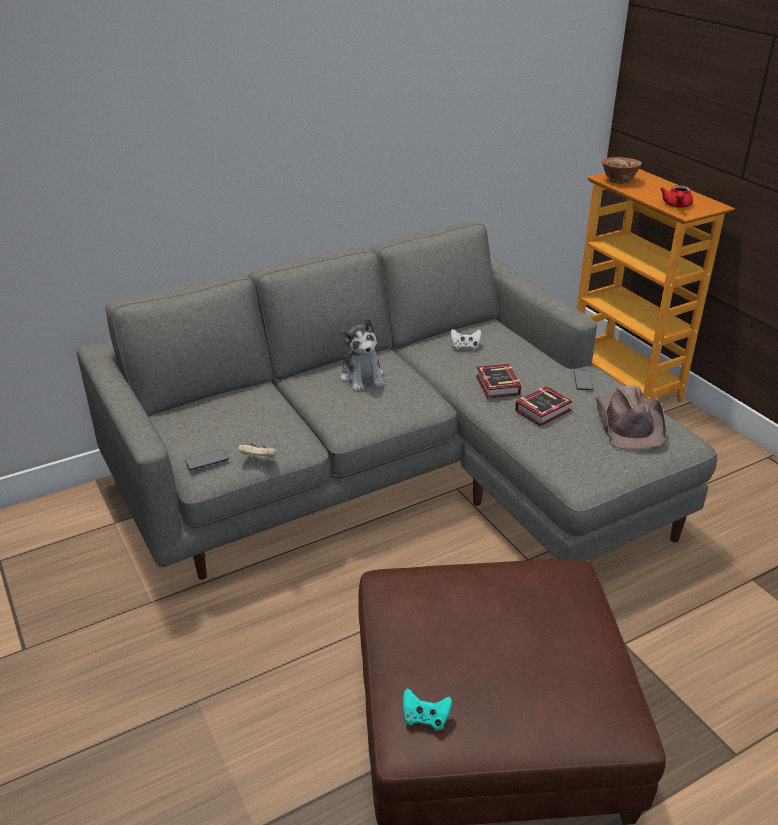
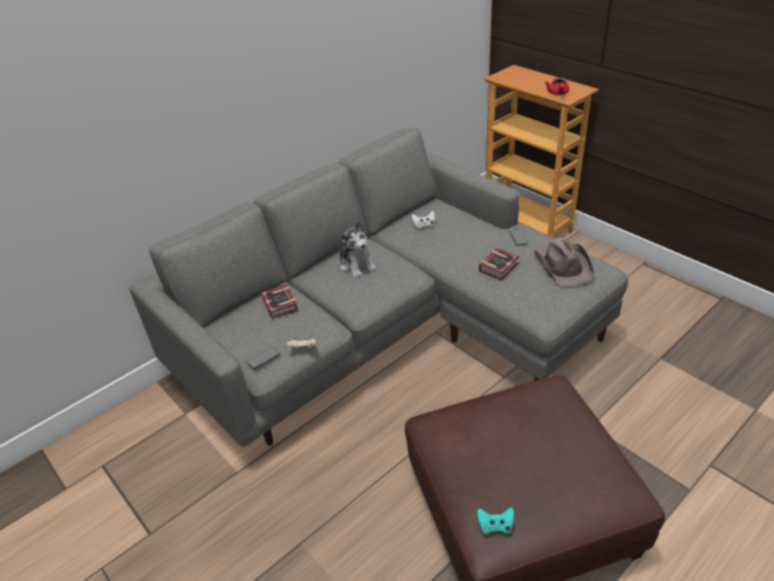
camera: 10 degrees left, 5 degrees up
book [476,364,521,399] -> book moved to [261,284,298,319]
bowl [602,157,642,184] -> none

